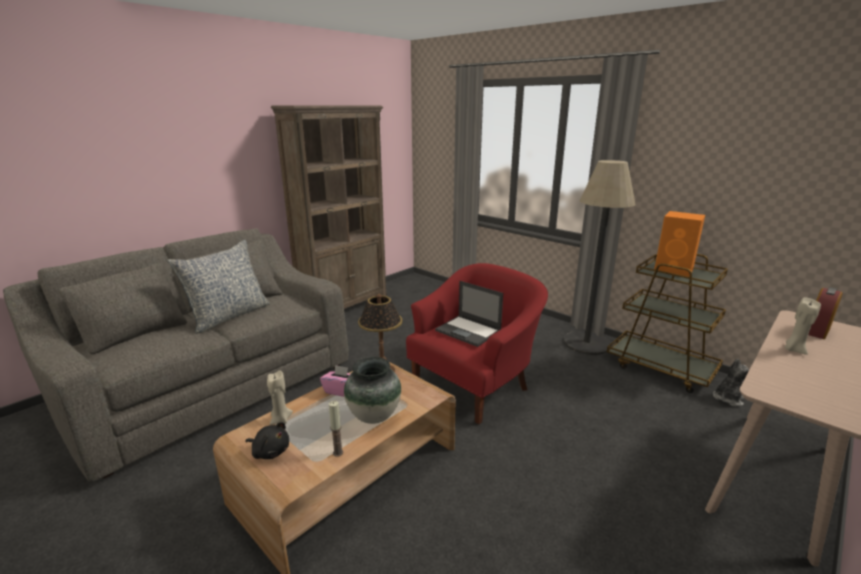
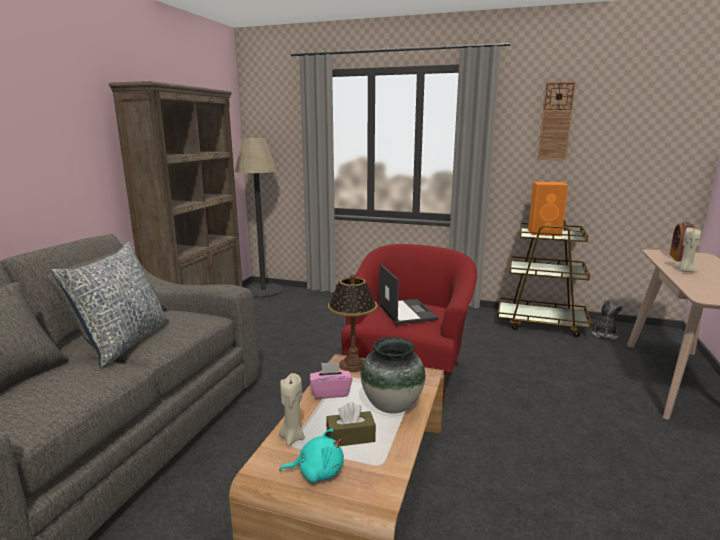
camera: 25 degrees left, 5 degrees down
black plush toy [246,422,289,459] -> turquoise plush toy [279,429,344,482]
candle [329,401,343,457] -> none
laptop [435,281,503,347] -> laptop turned 120 degrees counterclockwise [379,264,439,325]
floor lamp [564,160,636,355] -> floor lamp moved to [234,139,283,298]
none -> brown tissue box [326,402,376,446]
none -> wall clock [537,81,576,160]

